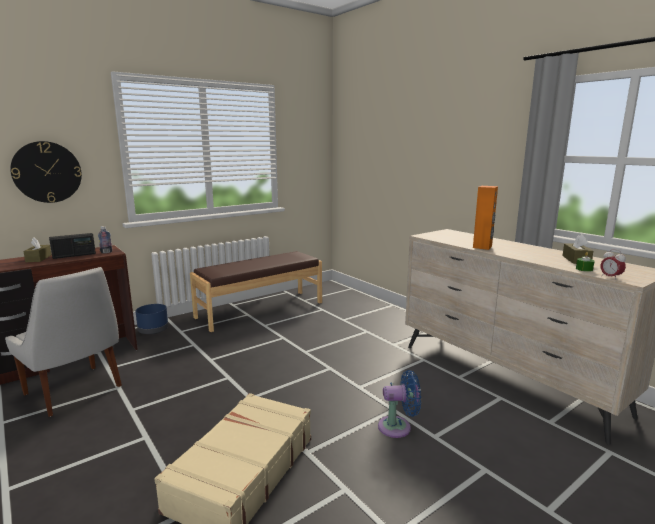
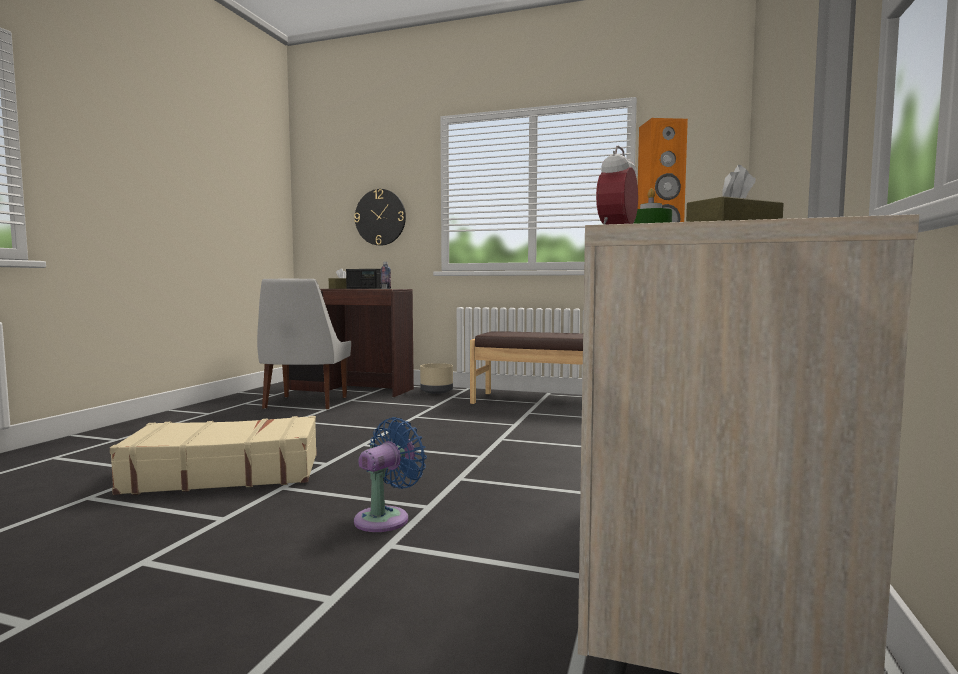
camera: 55 degrees right, 10 degrees down
blue planter [135,304,168,335] -> beige planter [420,363,453,394]
blue fan [378,370,421,438] -> blue fan turned 105 degrees counterclockwise [354,417,427,532]

